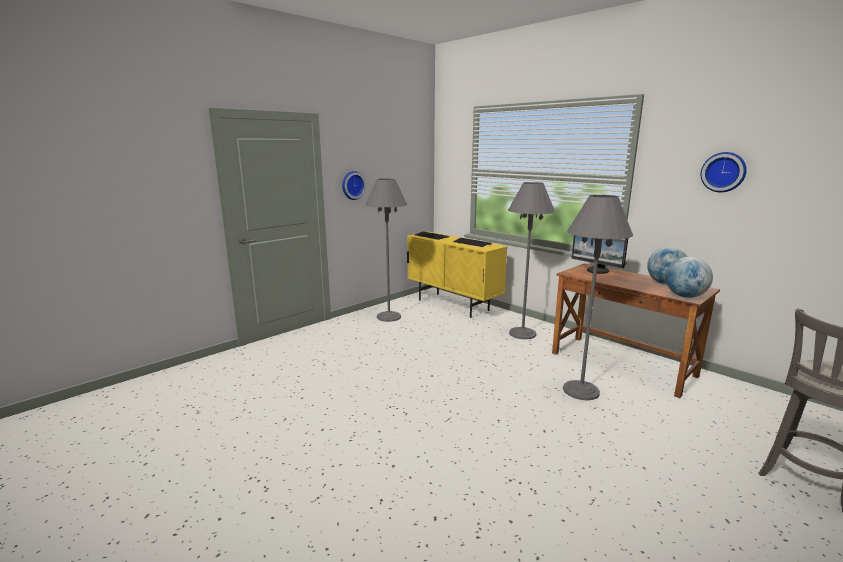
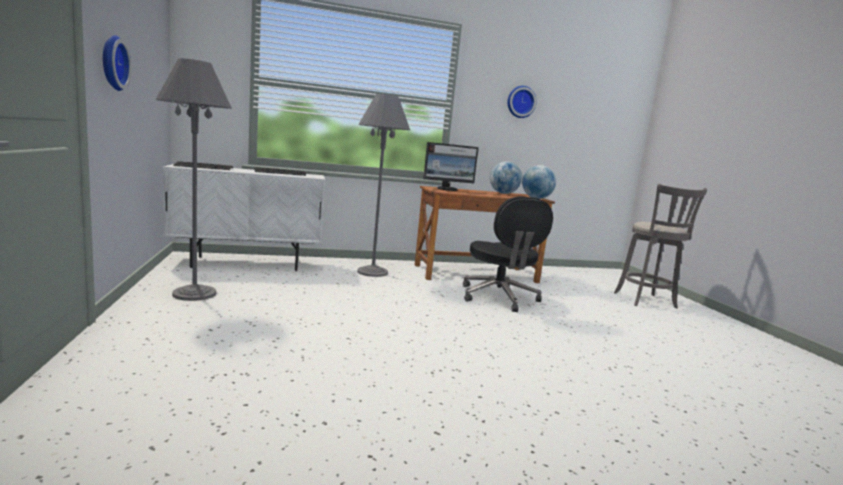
camera: 60 degrees left, 5 degrees down
yellow cabinet [407,232,507,318] -> white cabinet [163,164,325,271]
grey floor lamp [563,195,633,400] -> black office chair [463,196,553,312]

